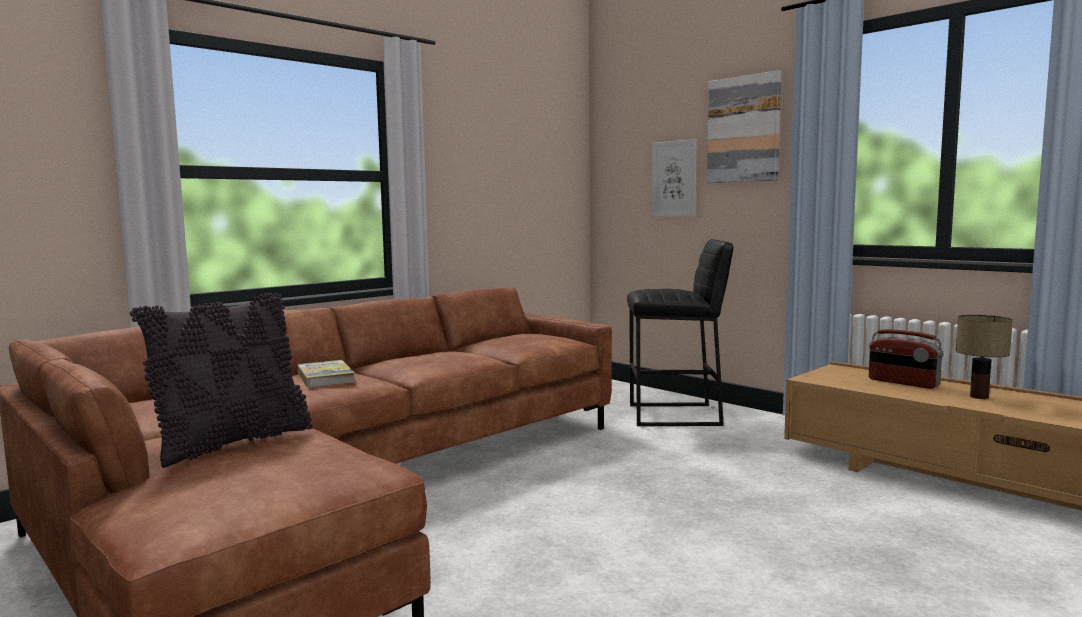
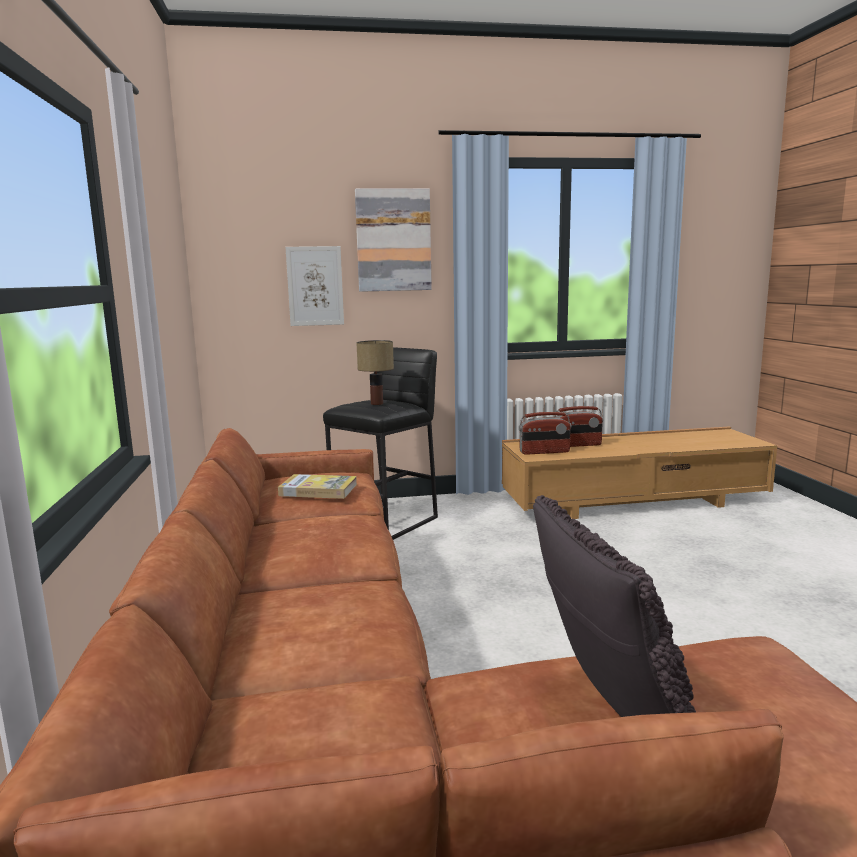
camera: 55 degrees left, 5 degrees up
book [297,360,355,388] -> book moved to [278,474,357,499]
table lamp [956,315,1013,399] -> table lamp moved to [356,340,394,405]
none -> radio [519,412,571,455]

